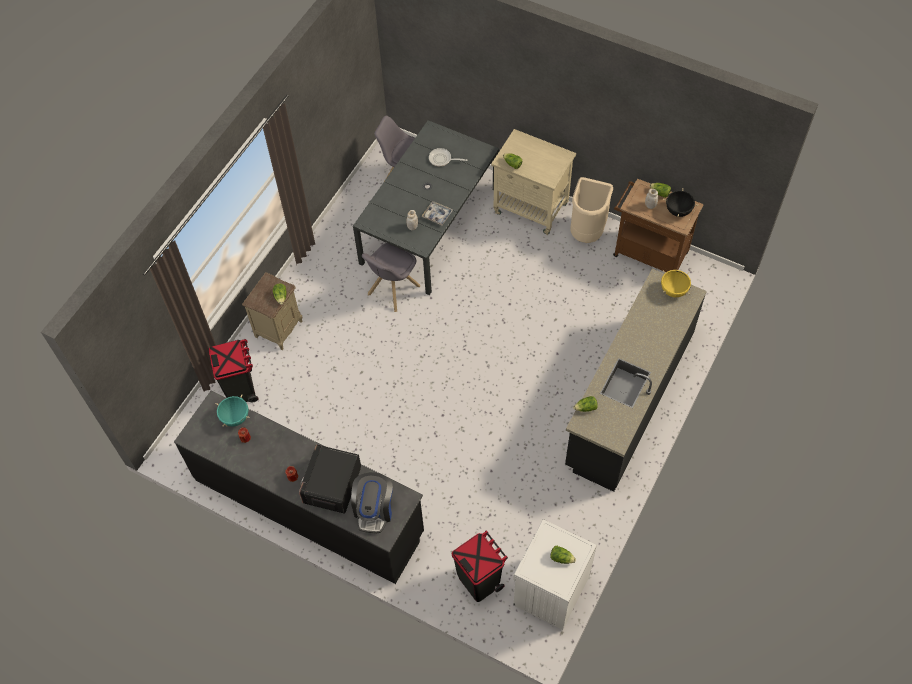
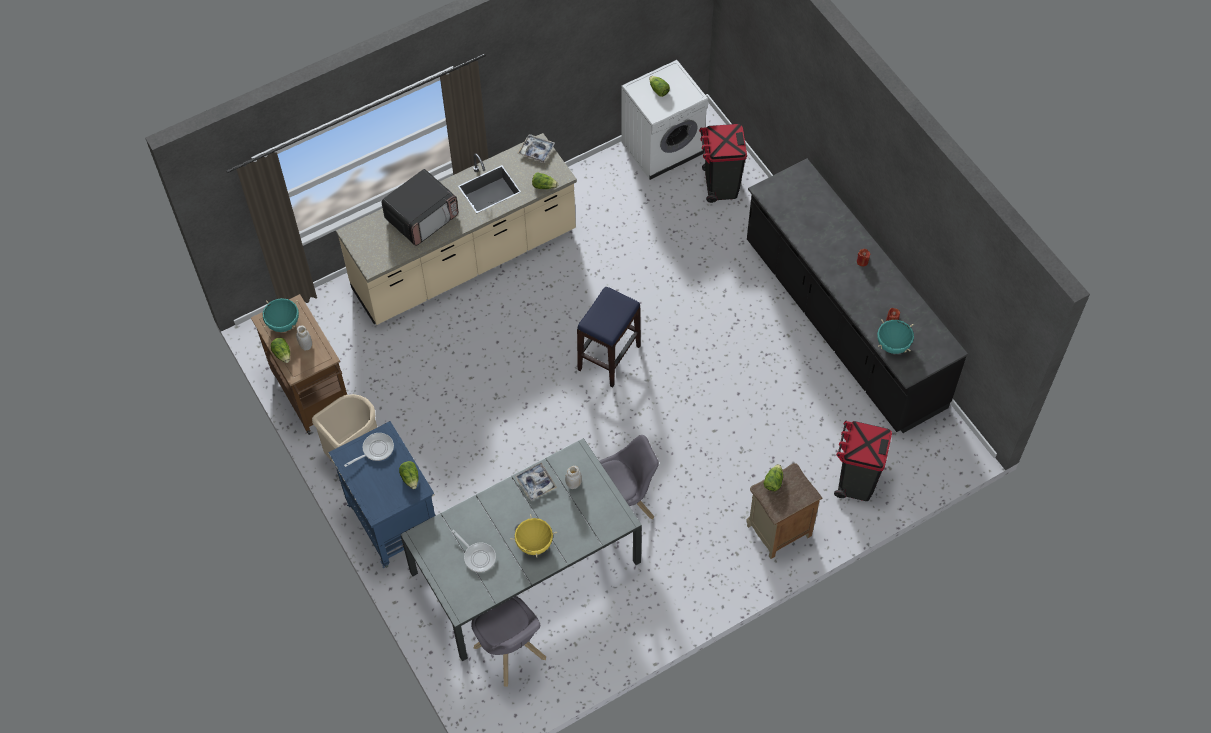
camera: 150 degrees left, 0 degrees up
microwave [299,445,361,514] -> microwave moved to [381,169,459,246]
coffee machine [351,472,393,533] -> none
beige cart [491,129,576,235] -> blue cart [328,421,435,568]
black counter [565,269,707,492] -> beige counter [336,133,577,325]
yellow cooking pot [661,270,691,297] -> yellow cooking pot moved to [510,514,557,557]
black cooking pot [663,188,698,217] -> turquoise cooking pot [263,298,299,332]
none -> frying pan [344,433,394,467]
none -> tray [517,134,555,163]
none -> stool [577,287,641,388]

